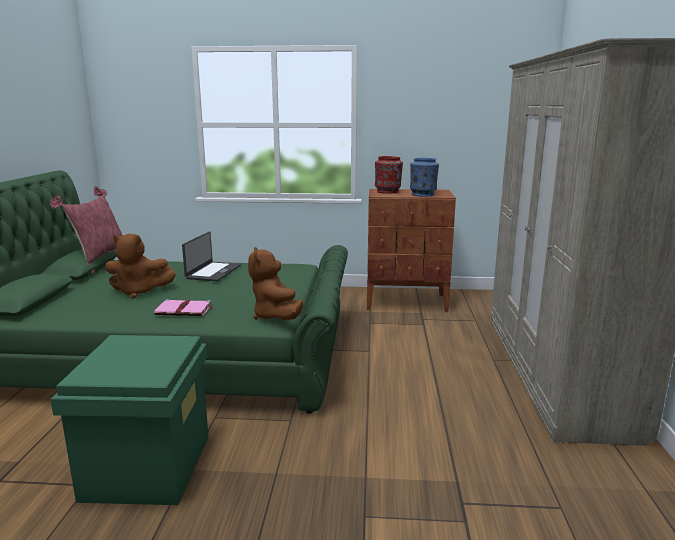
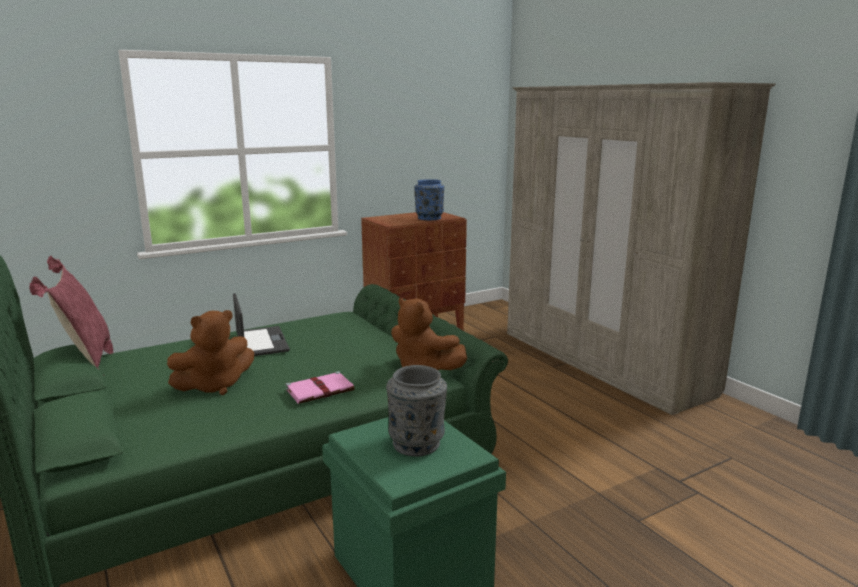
camera: 35 degrees left, 0 degrees up
red vase [375,156,403,194] -> none
none -> grey vase [386,365,447,456]

